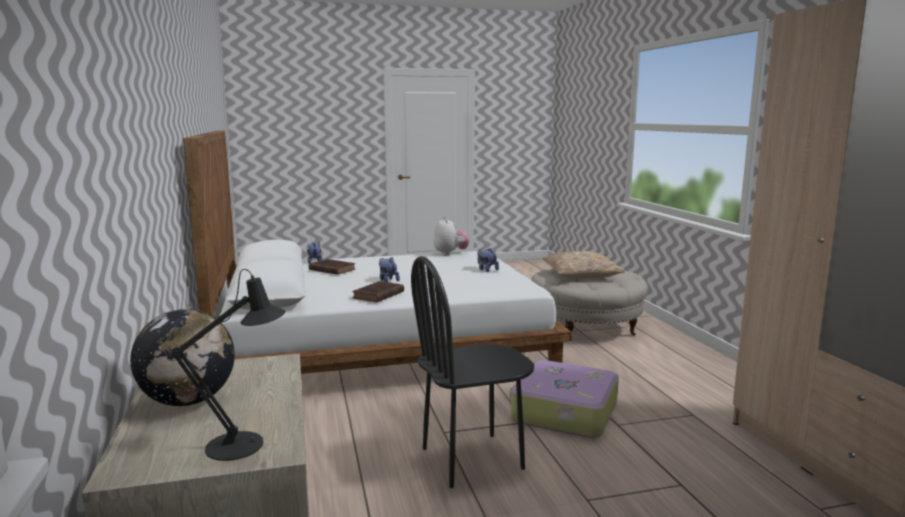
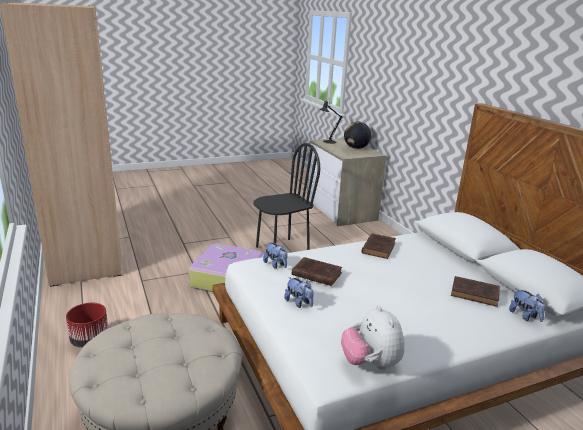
camera: 170 degrees right, 10 degrees up
plush toy [379,257,400,282] -> plush toy moved to [263,242,288,269]
beige pillow [542,251,625,279] -> none
none -> red planter [66,303,108,348]
none -> brown book [292,257,342,286]

